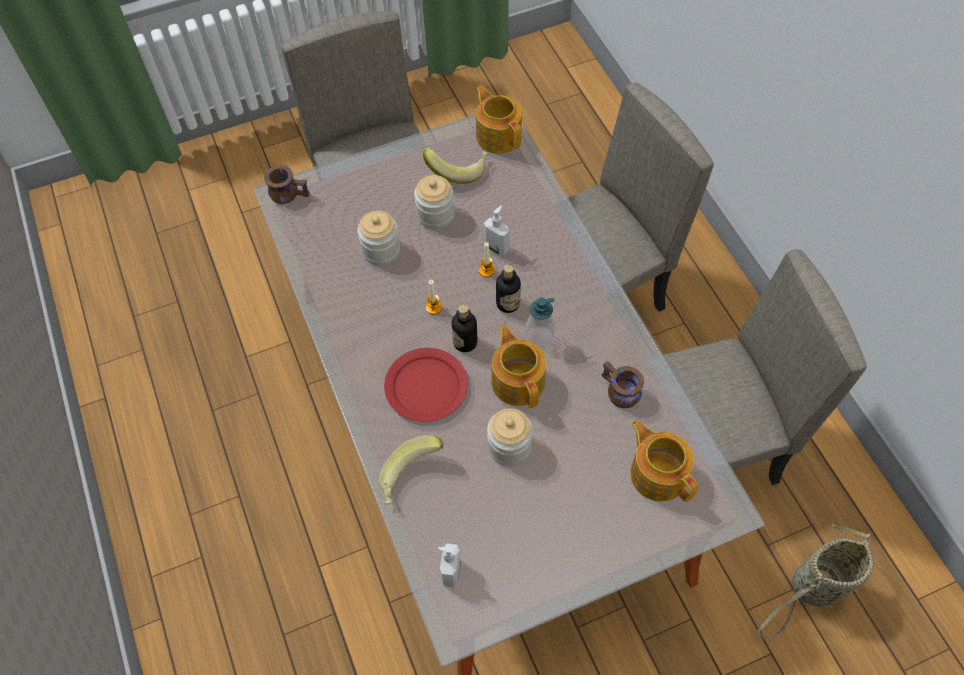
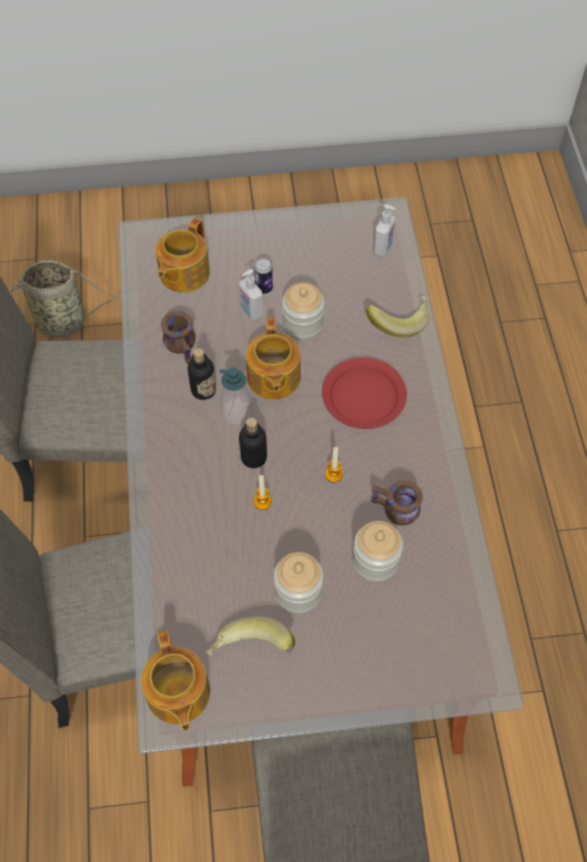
camera: 165 degrees left, 0 degrees up
brown mug [264,165,310,204] -> brown mug moved to [371,480,423,526]
bottle [452,304,478,352] -> bottle moved to [188,348,216,400]
soap dispenser [484,206,510,256] -> soap dispenser moved to [239,269,263,321]
teapot [631,421,698,502] -> teapot turned 45 degrees clockwise [156,217,210,293]
none -> can [254,259,273,294]

